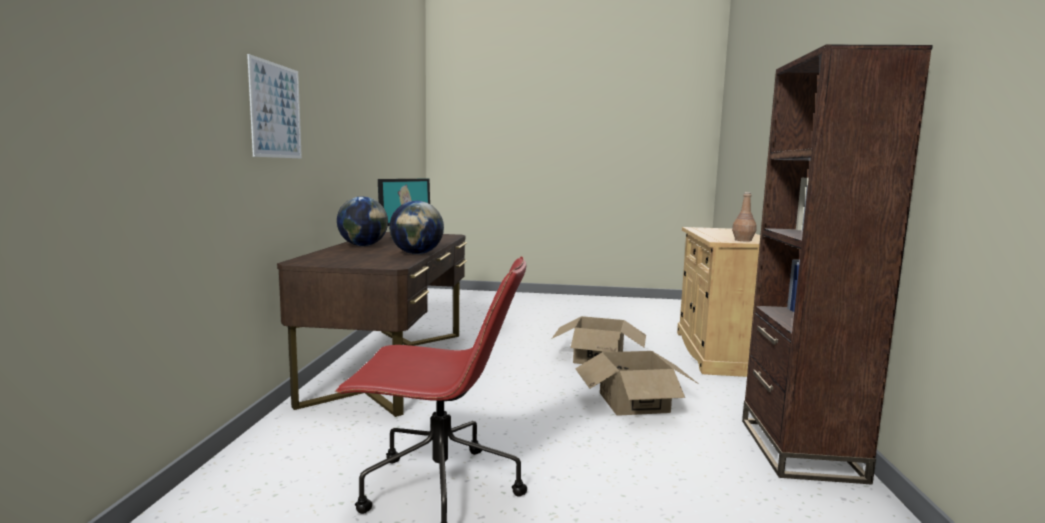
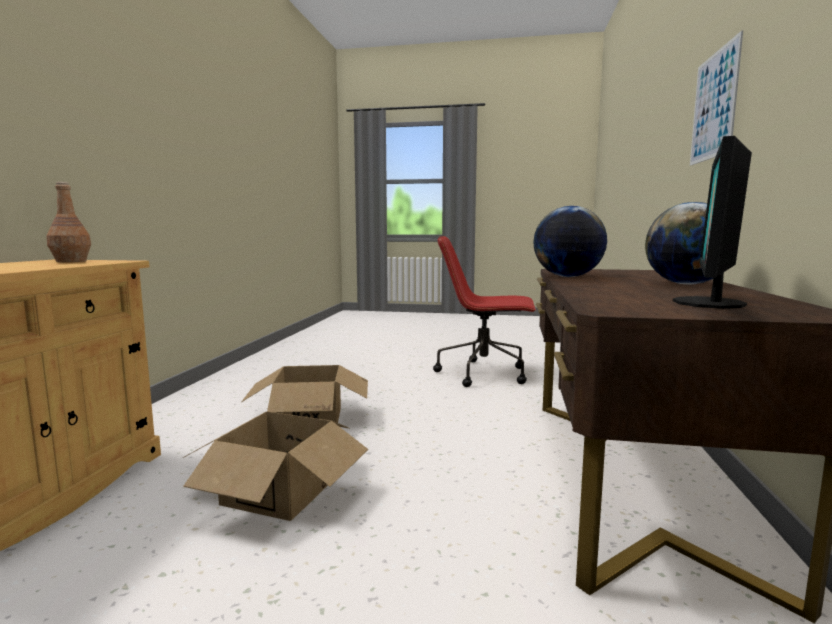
camera: 175 degrees left, 0 degrees up
brown bookcase [742,45,933,485] -> none

